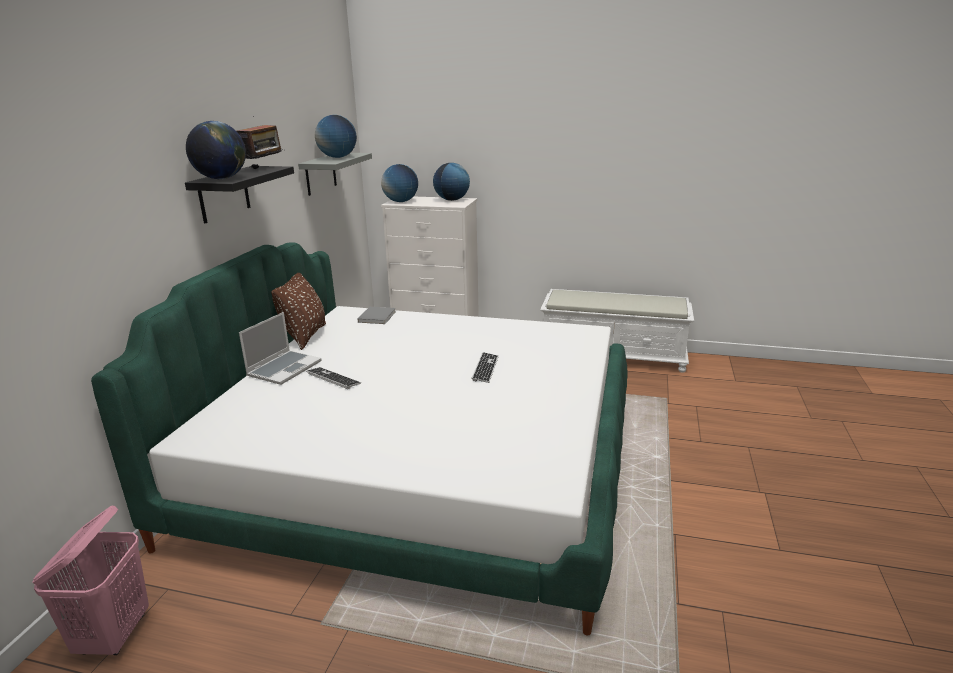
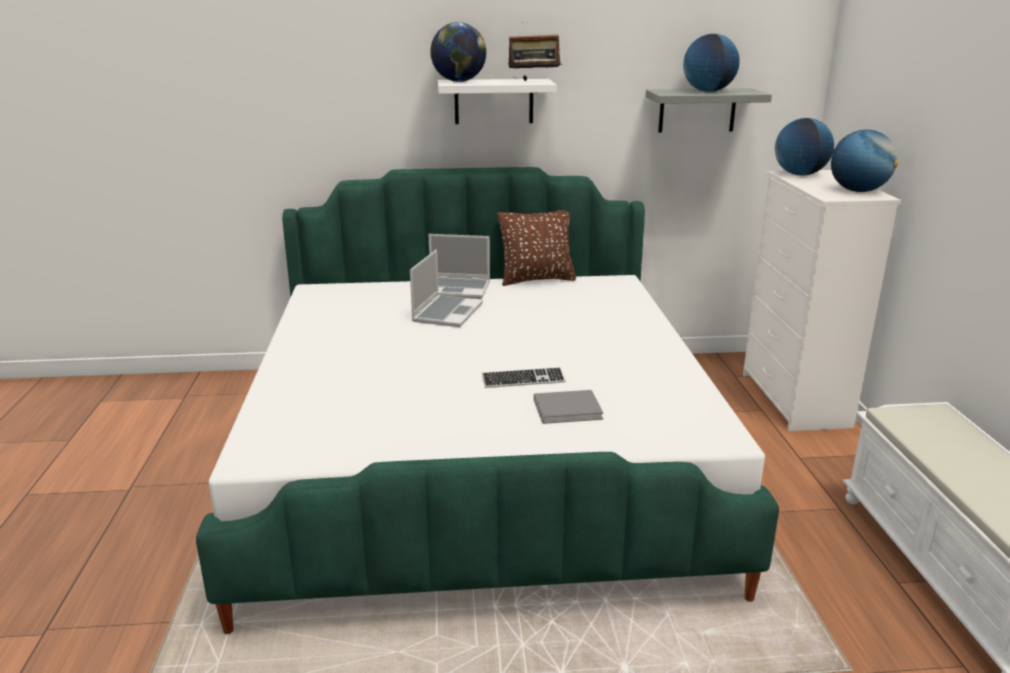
camera: 70 degrees right, 0 degrees up
pink laundry basket [32,506,149,655] -> none
black shelf [185,166,294,224] -> white shelf [438,79,557,124]
keyboard [306,367,361,389] -> laptop [410,249,483,327]
grey book [358,307,396,324] -> grey book moved to [534,390,604,424]

